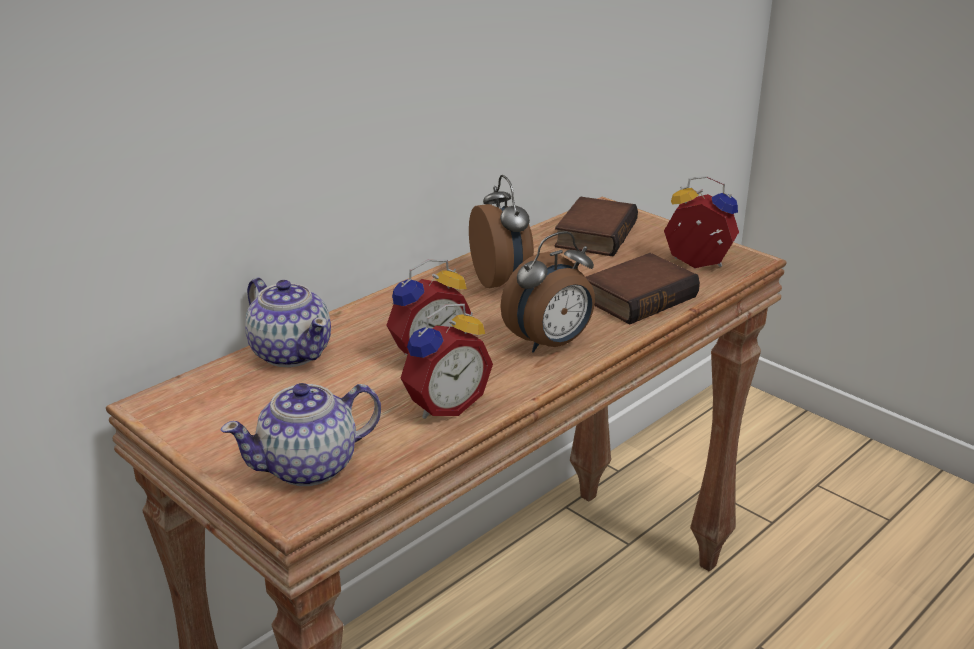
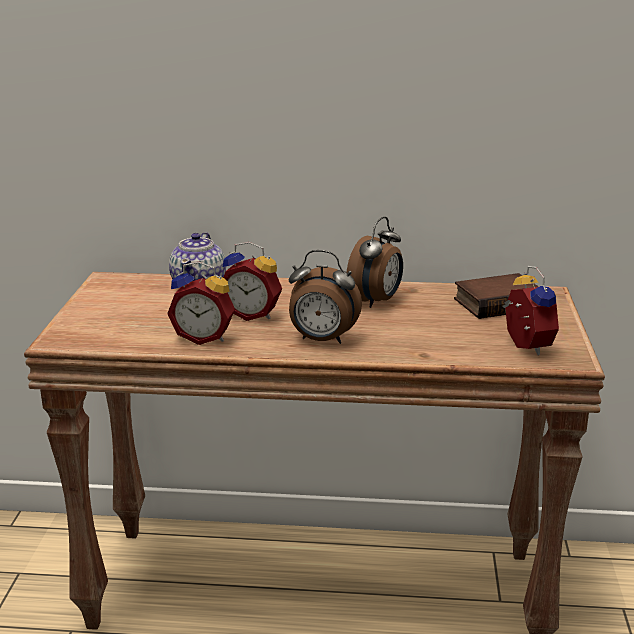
camera: 50 degrees right, 5 degrees down
teapot [221,383,381,486] -> none
book [586,253,700,324] -> none

